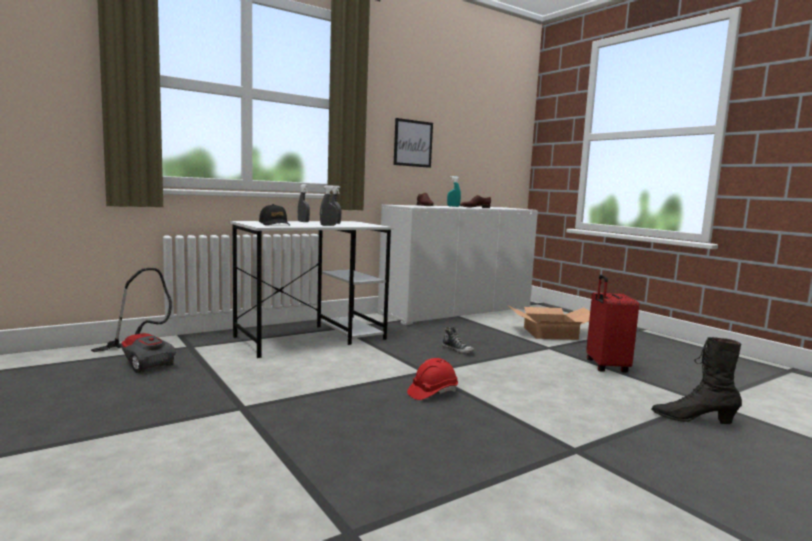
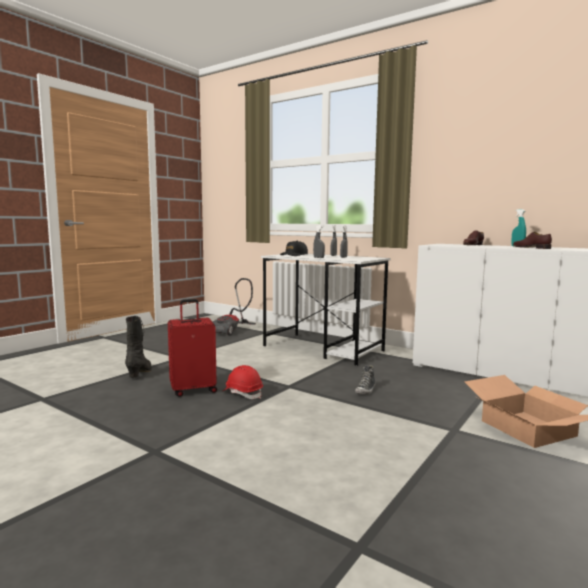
camera: 70 degrees right, 0 degrees up
picture [394,118,433,168] -> none
red suitcase [586,275,639,373] -> red suitcase moved to [168,299,217,397]
black boot [651,337,742,424] -> black boot moved to [125,316,152,378]

